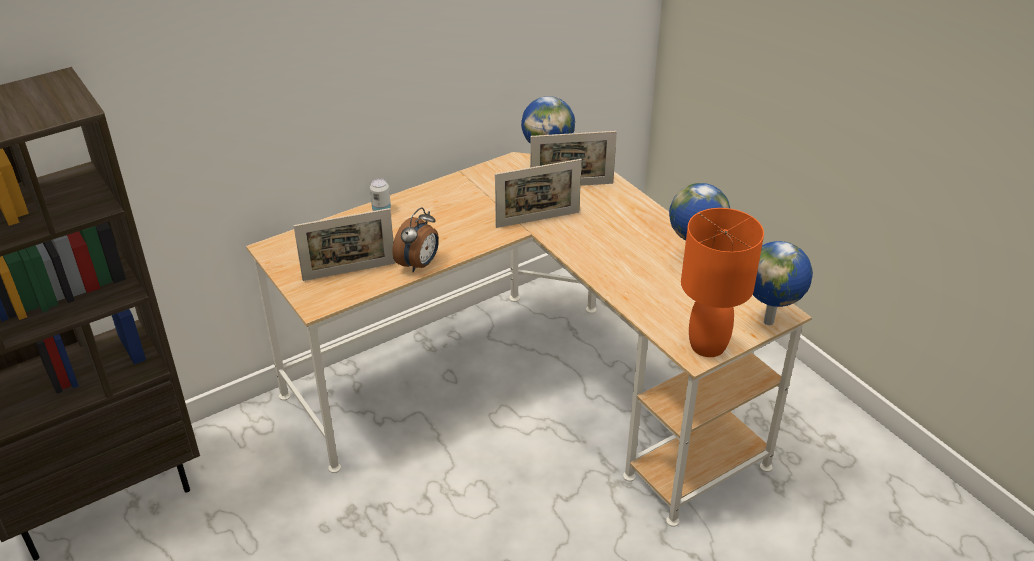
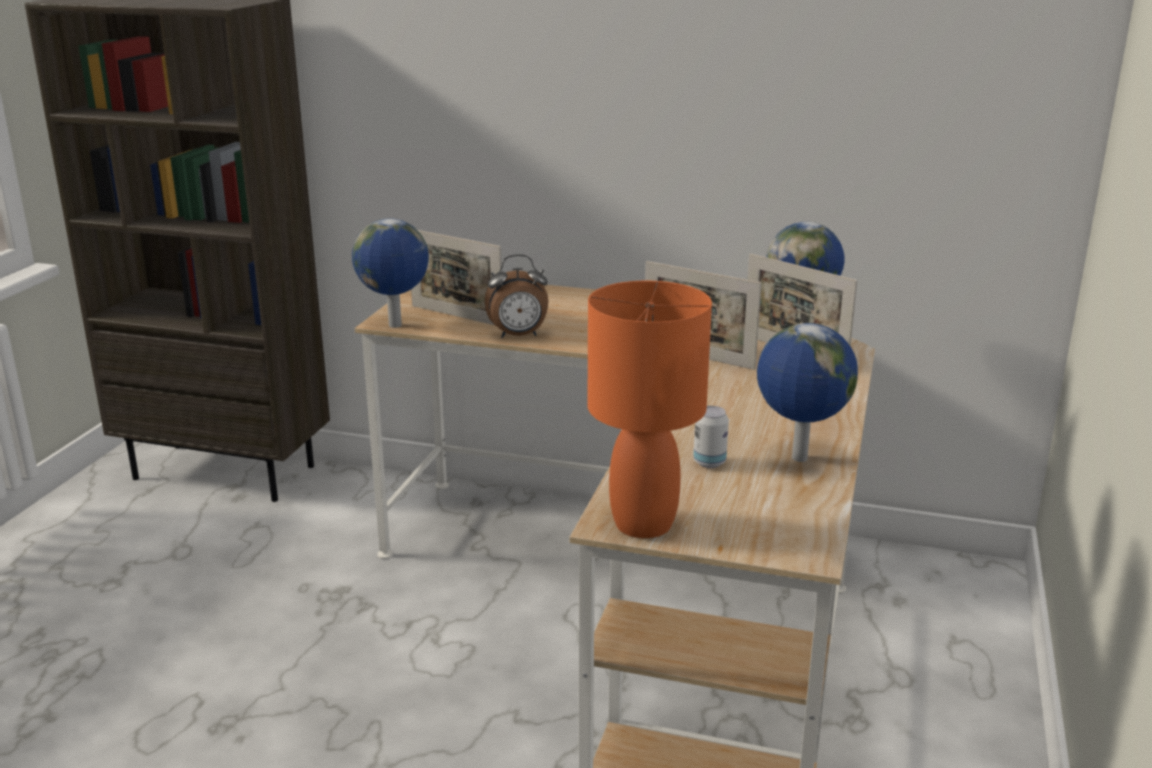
camera: 50 degrees right, 15 degrees down
can [370,178,391,211] -> can moved to [693,406,729,468]
globe [753,241,813,325] -> globe moved to [352,218,429,328]

